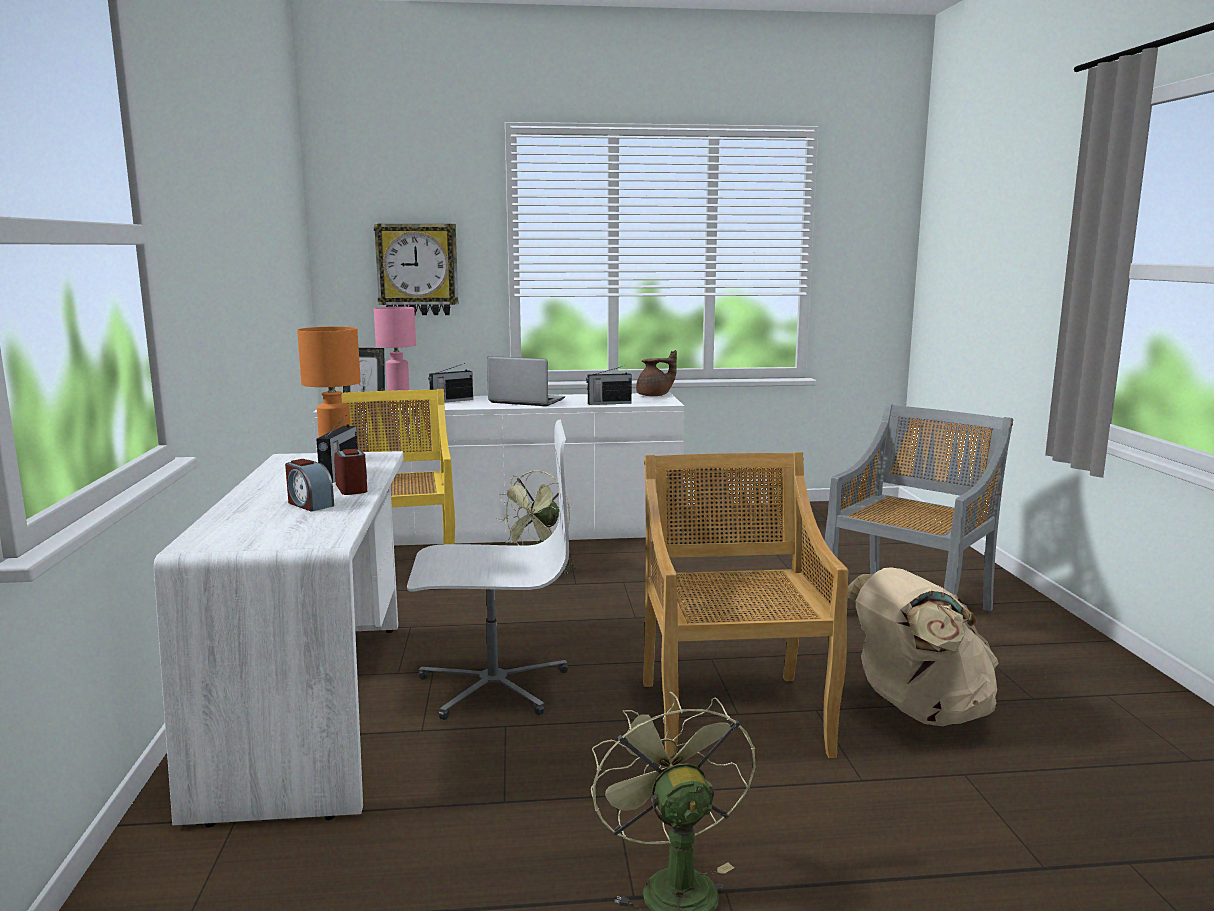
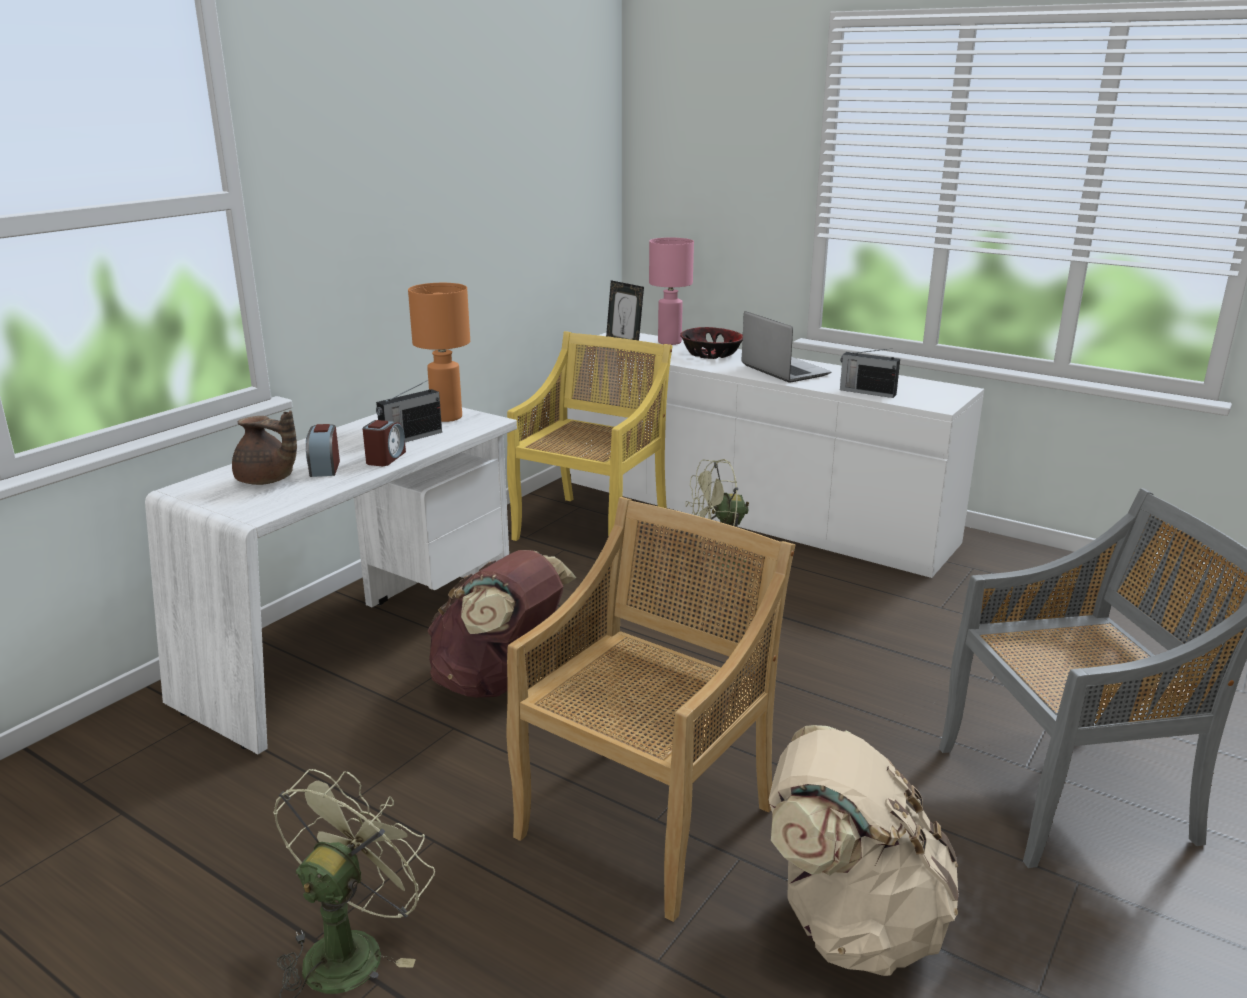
camera: 40 degrees right, 10 degrees up
wall clock [374,224,458,315] -> none
white office chair [407,420,569,720] -> brown backpack [427,550,576,698]
radio [428,364,473,403] -> bowl [680,327,743,359]
brown teapot [636,350,677,396] -> brown teapot moved to [232,410,297,485]

